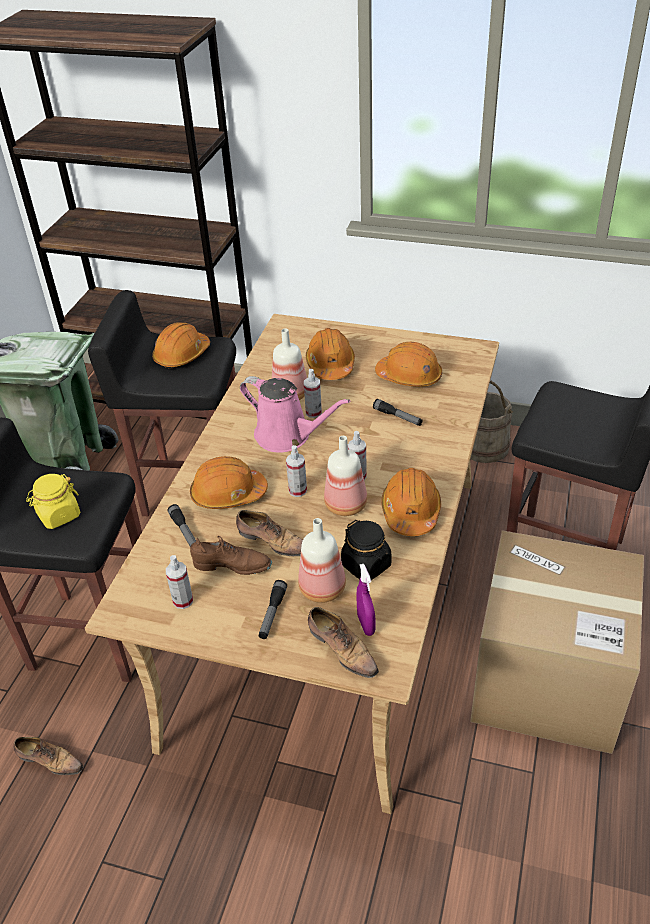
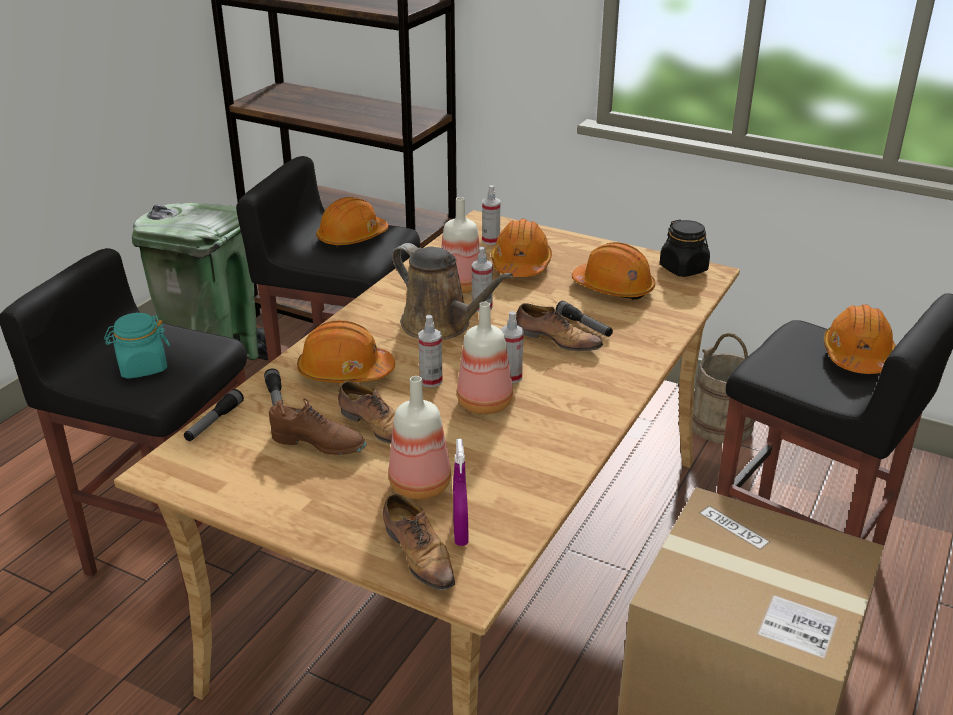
camera: 10 degrees right, 10 degrees down
shoe [14,737,84,775] -> shoe moved to [516,303,603,351]
yellow jar [26,474,80,529] -> turquoise jar [104,313,170,379]
spray bottle [166,555,193,609] -> spray bottle moved to [482,185,500,245]
pink watering can [240,376,350,452] -> brown watering can [392,243,513,340]
flashlight [259,580,287,639] -> flashlight moved to [184,389,244,441]
black jar [341,520,391,580] -> black jar moved to [660,219,710,277]
orange hard hat [381,468,441,536] -> orange hard hat moved to [824,304,896,374]

